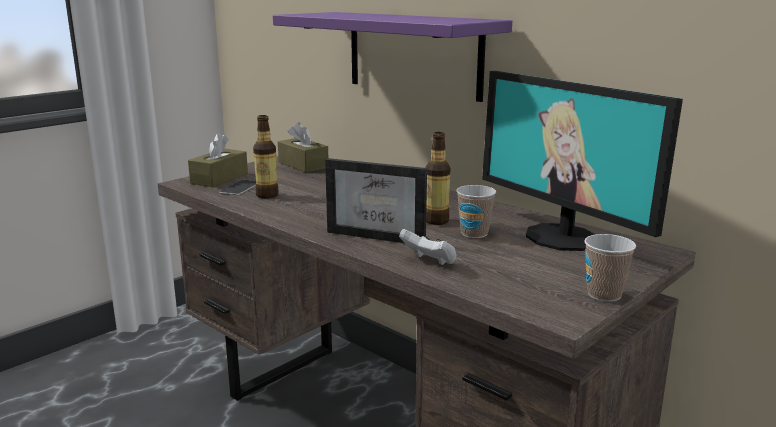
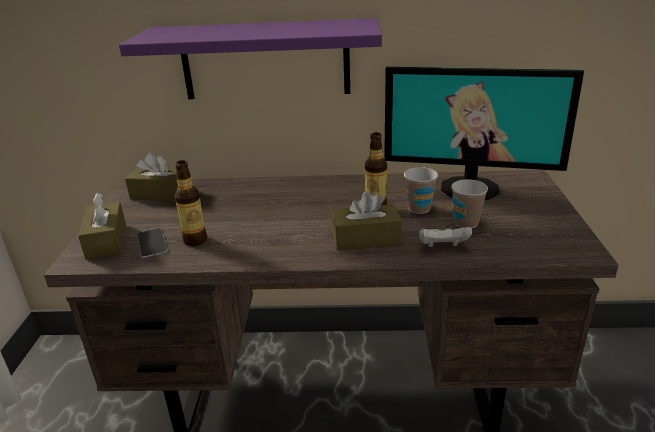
camera: 40 degrees left, 10 degrees up
picture frame [325,158,427,243] -> brown tissue box [332,191,402,251]
cup [585,234,636,302] -> cup moved to [451,179,488,228]

